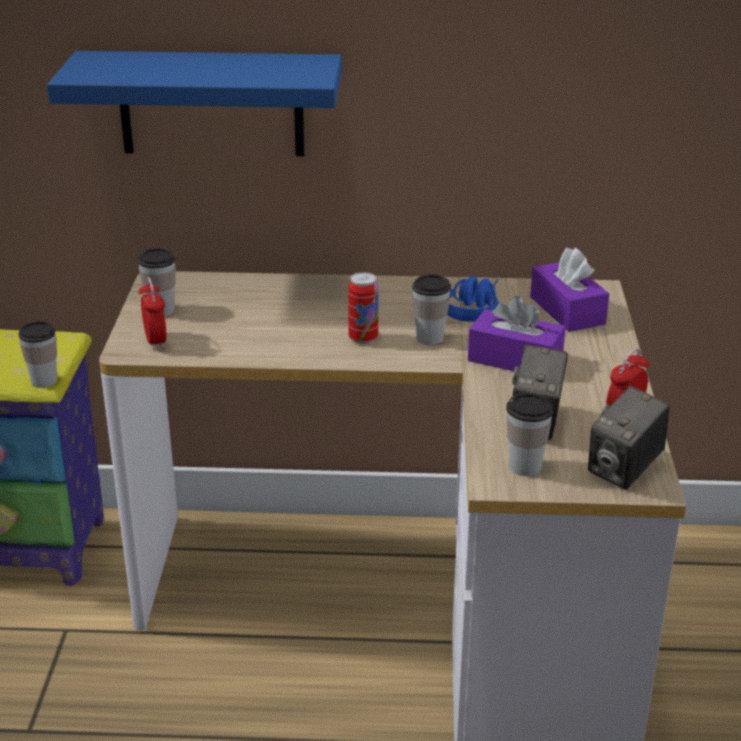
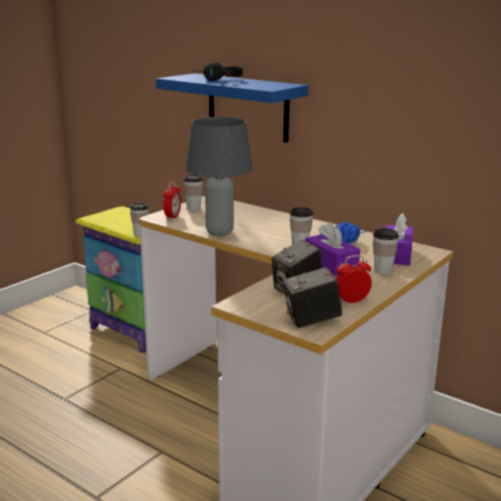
camera: 35 degrees right, 10 degrees down
can [348,272,378,344] -> none
cup [506,393,553,476] -> cup moved to [373,228,399,275]
none -> grey table lamp [186,117,253,236]
none -> black headphones [203,62,243,81]

